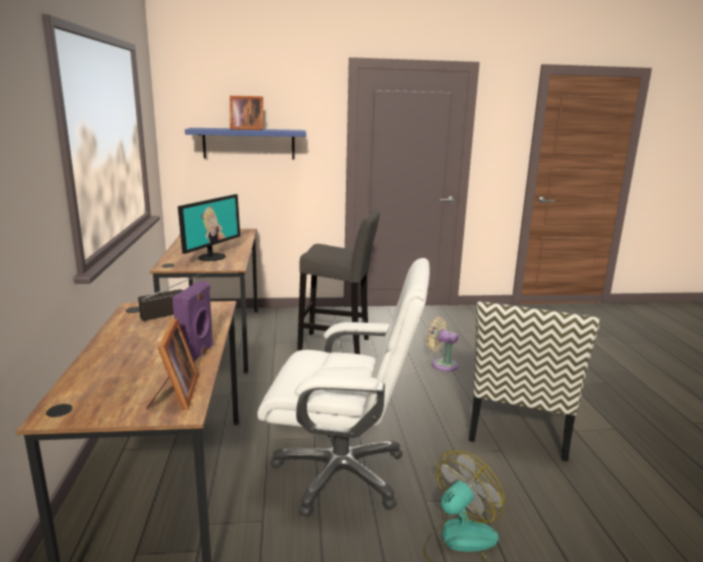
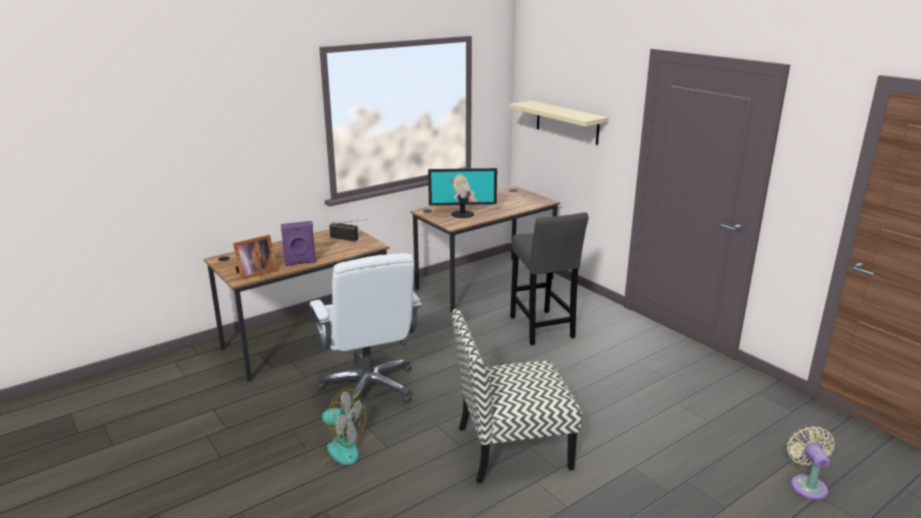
camera: 60 degrees right, 5 degrees up
blue shelf [185,128,306,160] -> beige shelf [509,101,608,145]
picture frame [230,96,263,130] -> none
beige fan [426,317,458,371] -> beige fan moved to [787,426,835,500]

